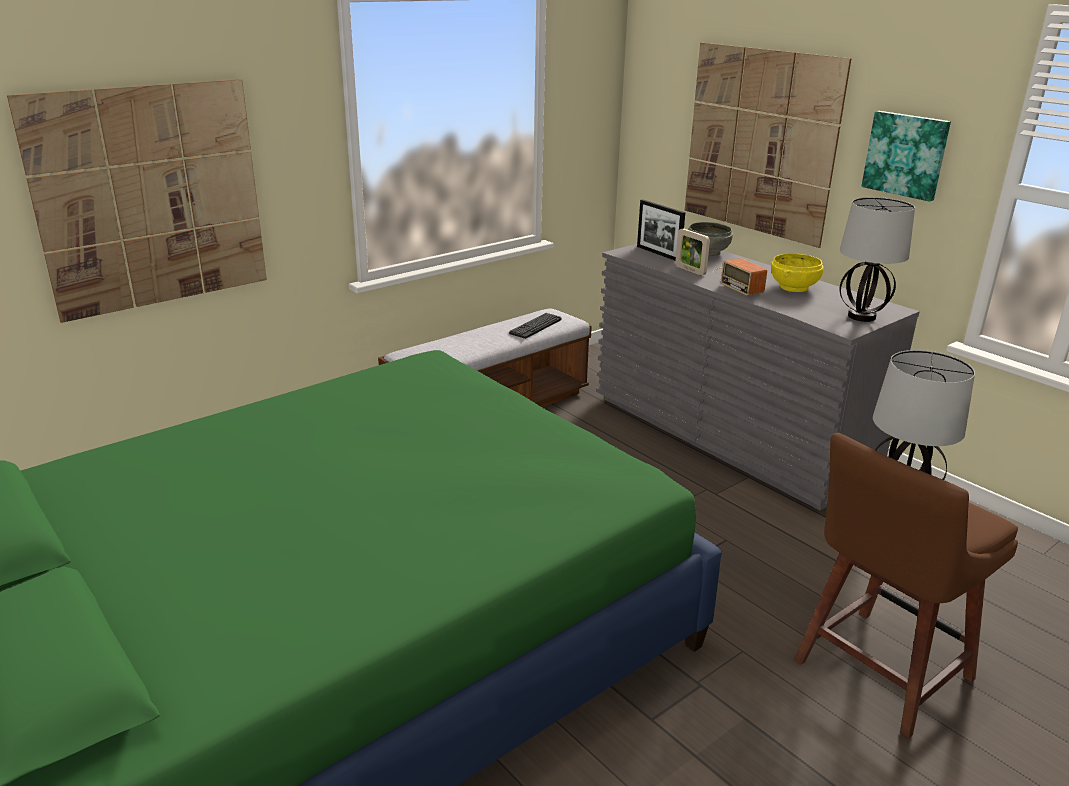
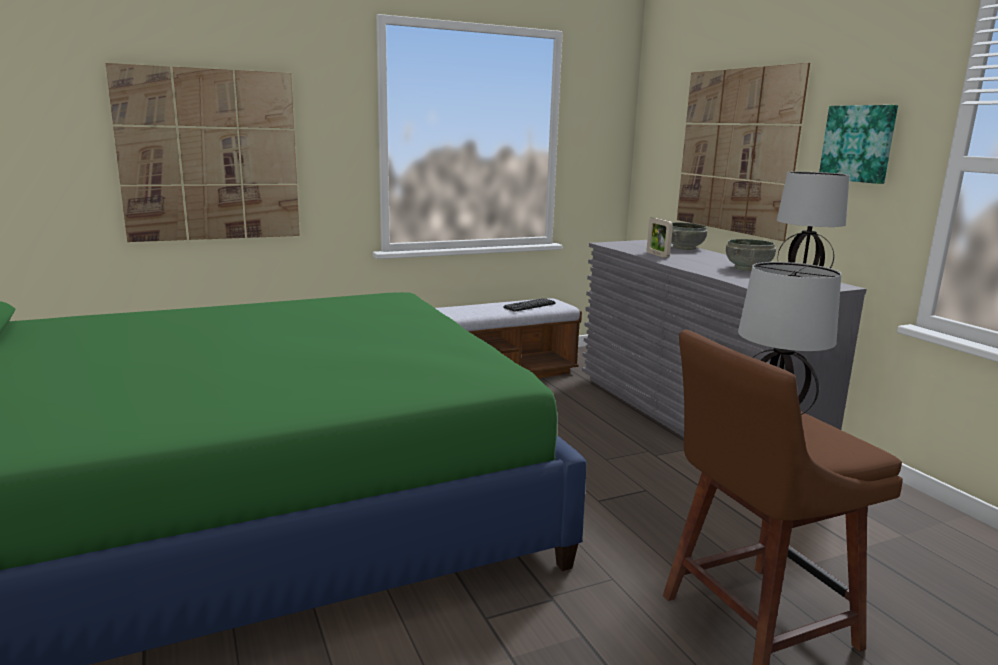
camera: 15 degrees right, 10 degrees down
picture frame [637,199,685,260] -> none
radio [713,258,767,296] -> none
yellow bowl [771,254,824,292] -> grey bowl [726,239,776,271]

